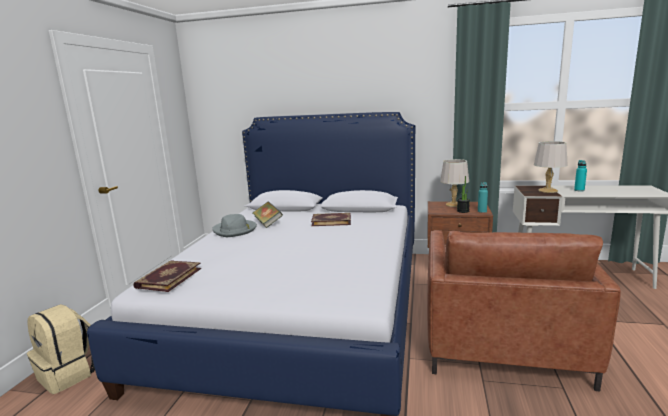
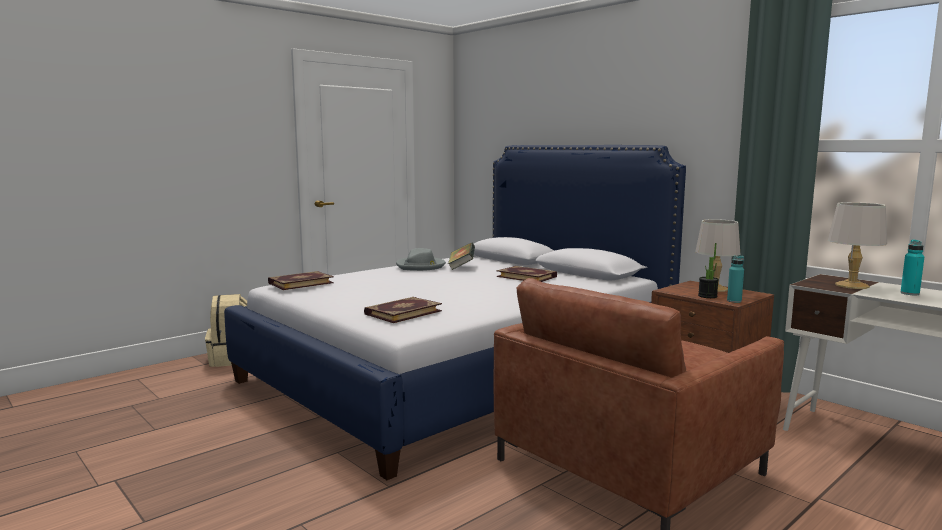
camera: 35 degrees right, 5 degrees down
none -> book [364,297,442,323]

